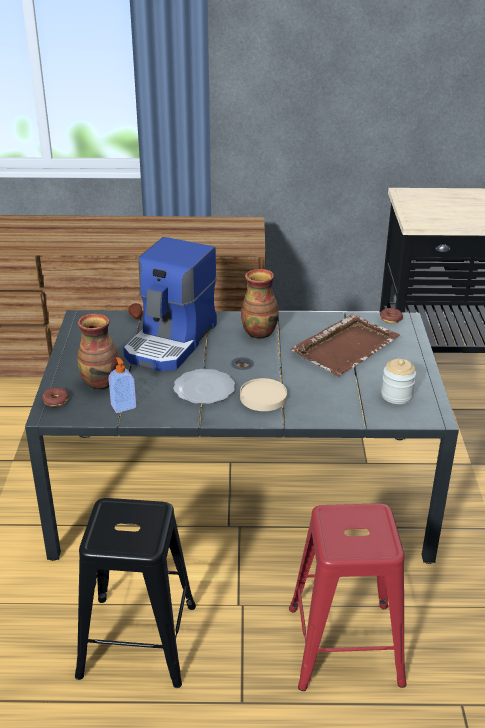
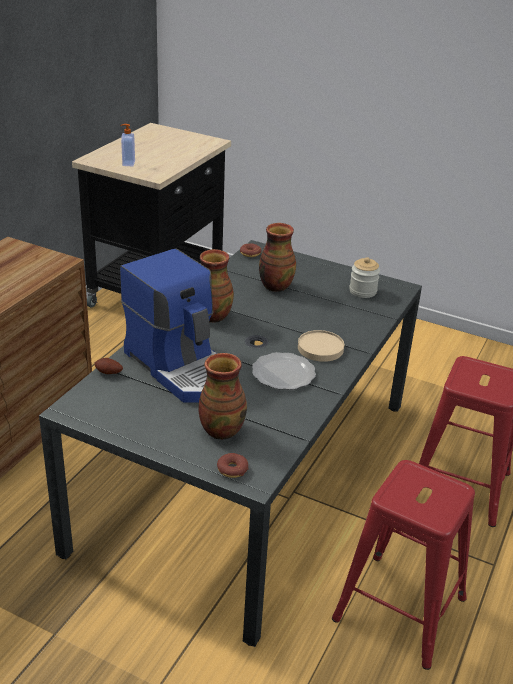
camera: 65 degrees left, 0 degrees up
black stool [75,498,196,688] -> red stool [332,460,475,670]
soap dispenser [108,357,136,413] -> soap dispenser moved to [120,124,135,166]
brown tray [290,314,400,376] -> vase [259,223,296,292]

